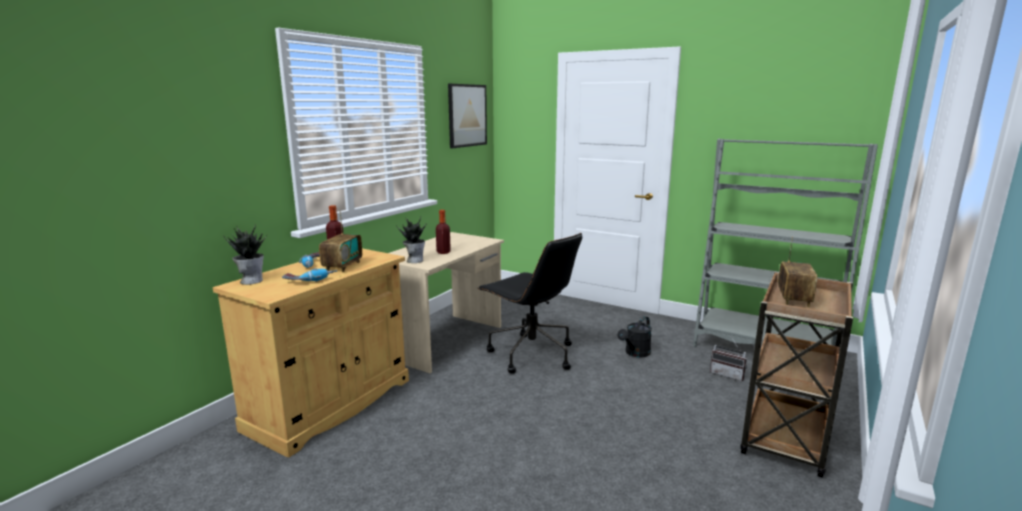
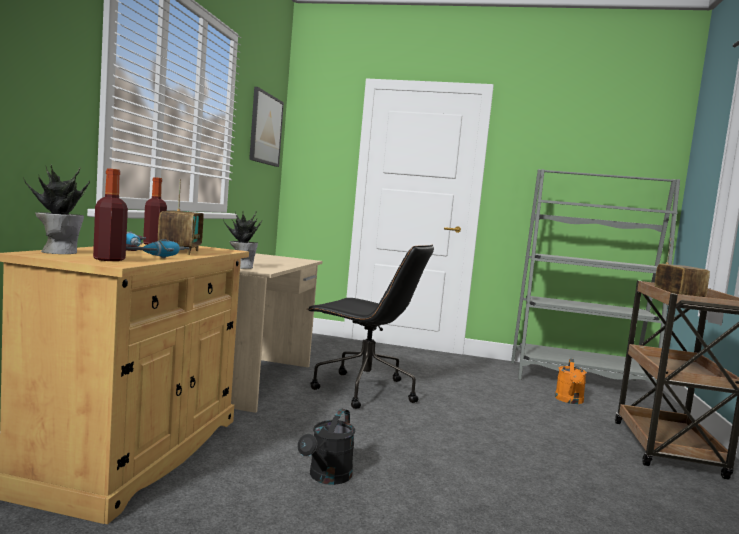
camera: 20 degrees left, 10 degrees down
bottle [436,210,451,254] -> bottle moved to [93,168,128,261]
black watering can [618,316,652,358] -> black watering can moved to [298,409,355,485]
radio [710,337,747,381] -> orange watering can [555,359,587,404]

